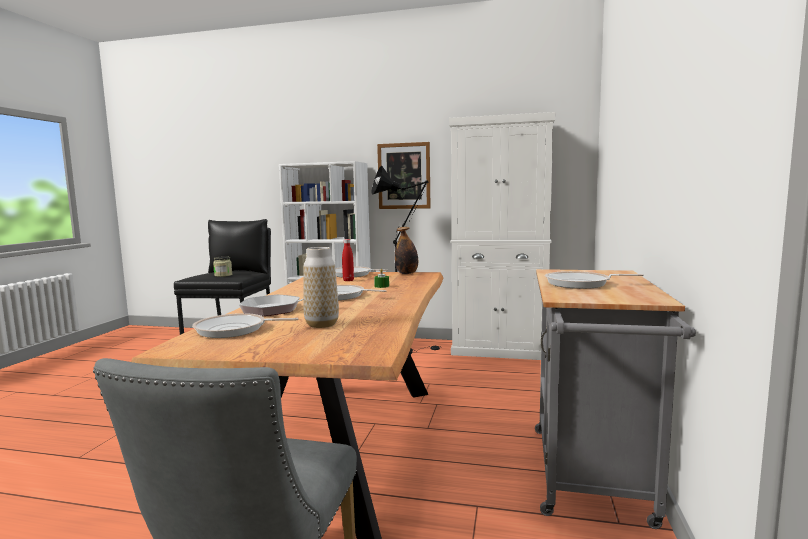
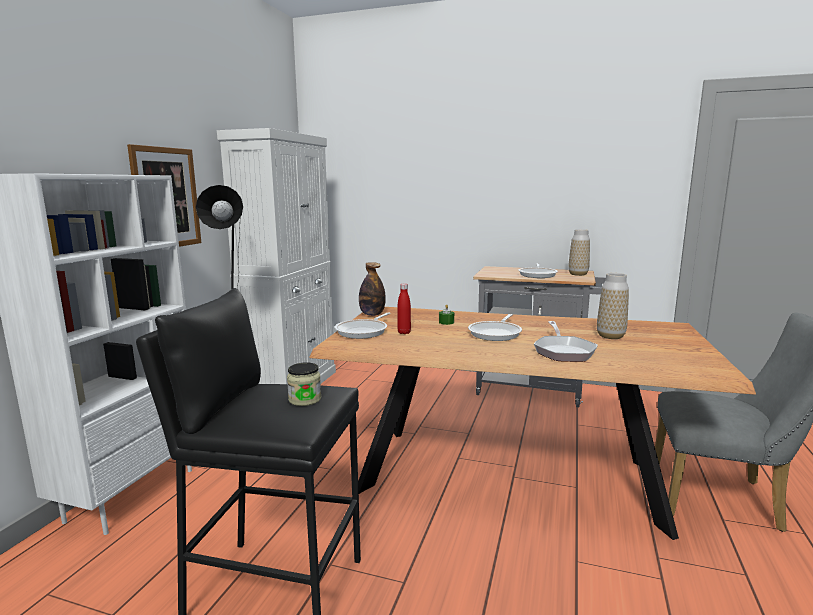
camera: 85 degrees left, 5 degrees up
frying pan [192,313,298,338] -> none
none -> vase [568,229,590,276]

